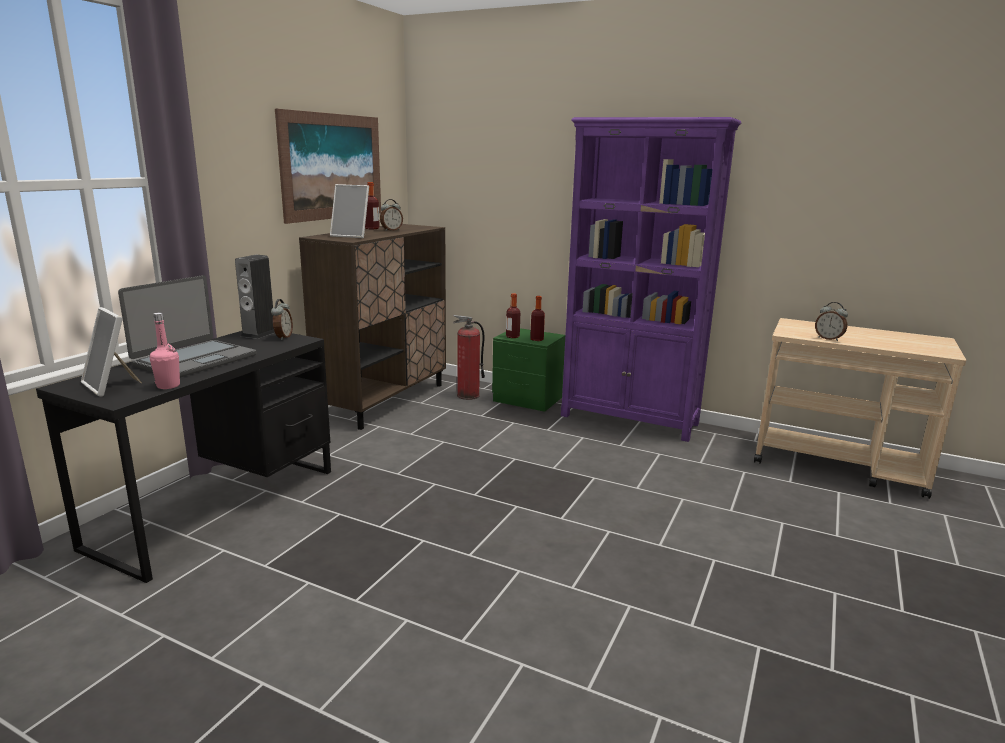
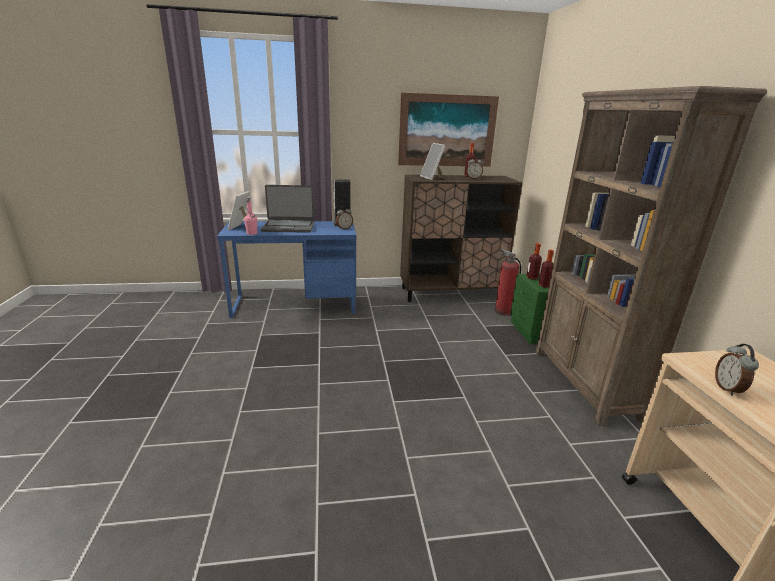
camera: 55 degrees right, 5 degrees up
black desk [36,331,331,583] -> blue desk [217,221,356,318]
purple bookcase [561,117,741,442] -> brown bookcase [535,86,767,426]

